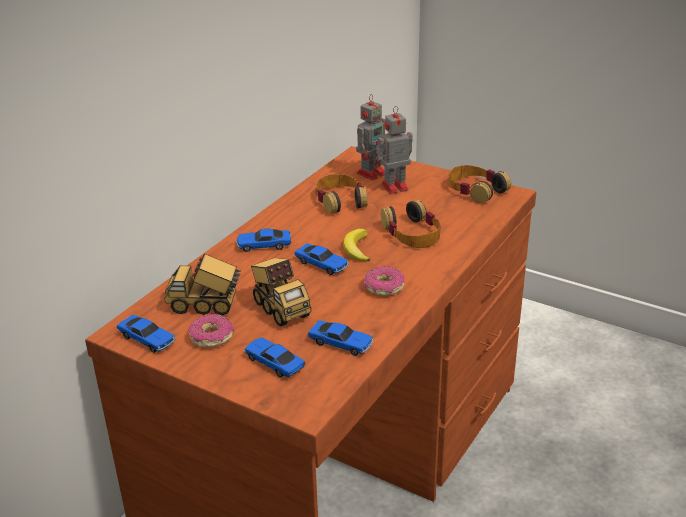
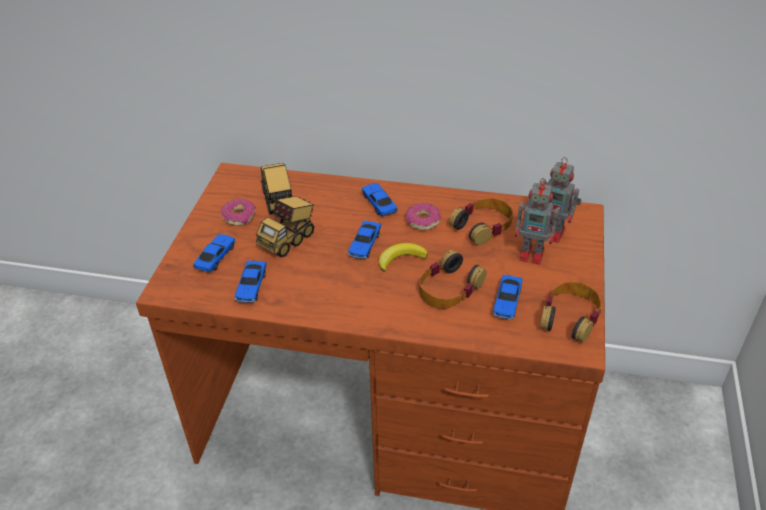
camera: 70 degrees right, 10 degrees up
toy car [117,315,175,353] -> toy car moved to [492,275,522,319]
donut [364,266,404,296] -> donut moved to [405,203,441,230]
toy robot [375,106,413,194] -> toy robot turned 150 degrees clockwise [514,178,561,265]

